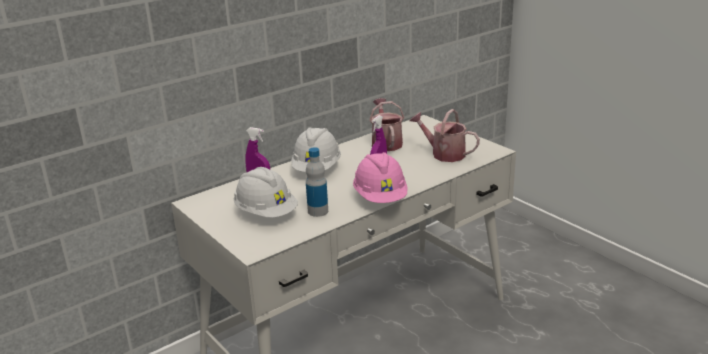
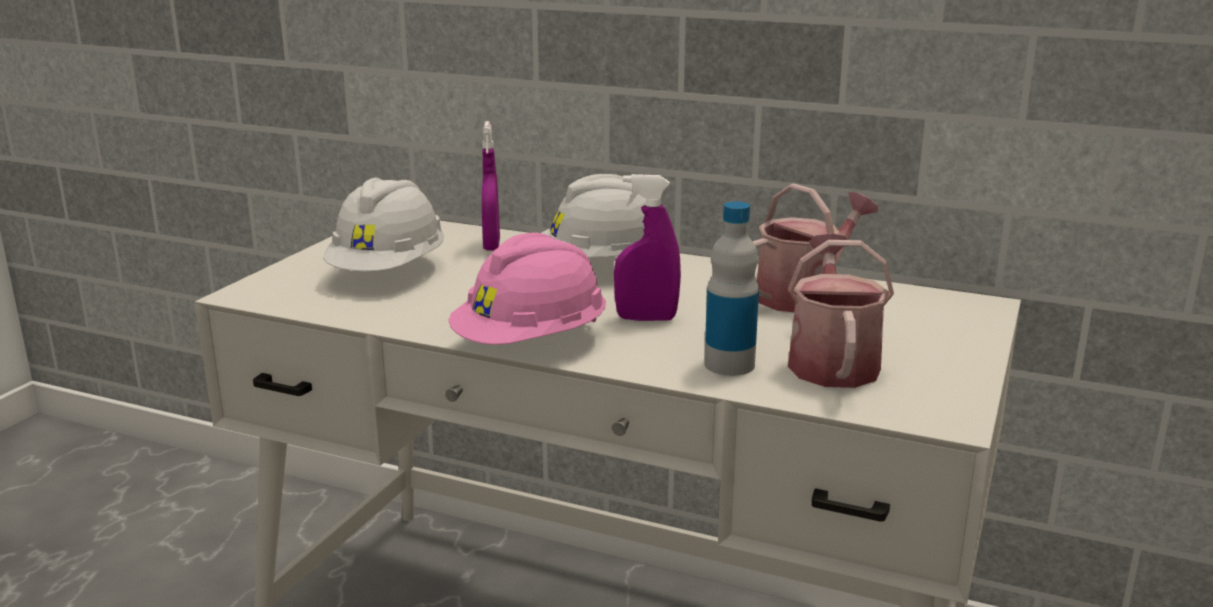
camera: 60 degrees right, 5 degrees down
bottle [306,147,328,217] -> bottle moved to [704,201,759,376]

